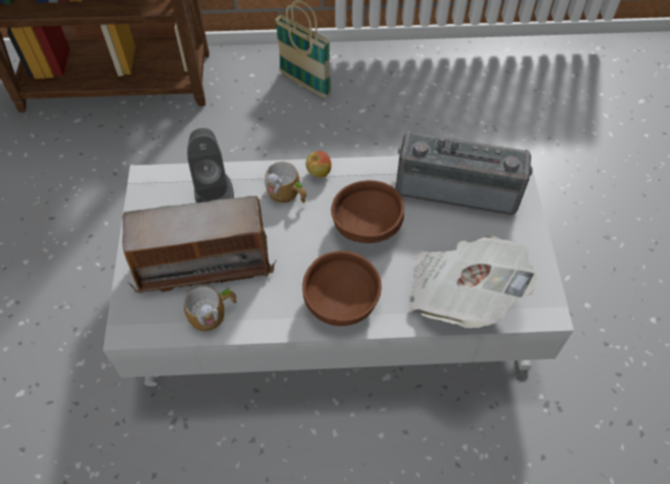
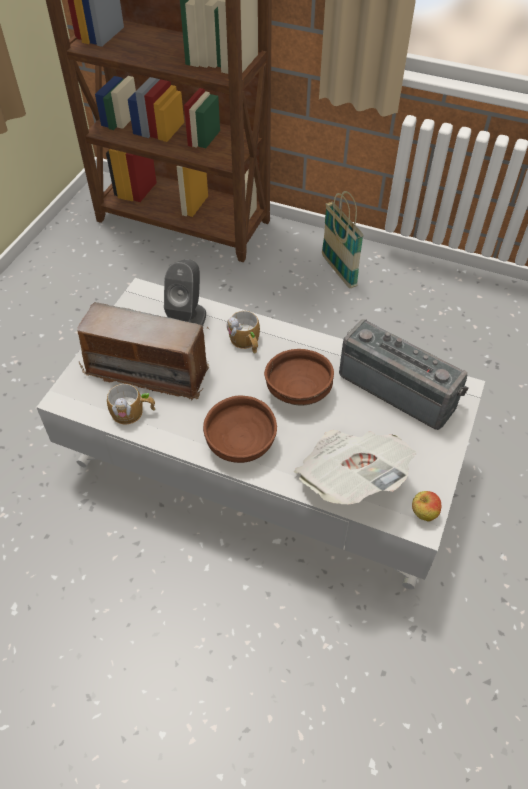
camera: 25 degrees right, 5 degrees down
apple [306,151,331,178] -> apple moved to [412,491,442,522]

